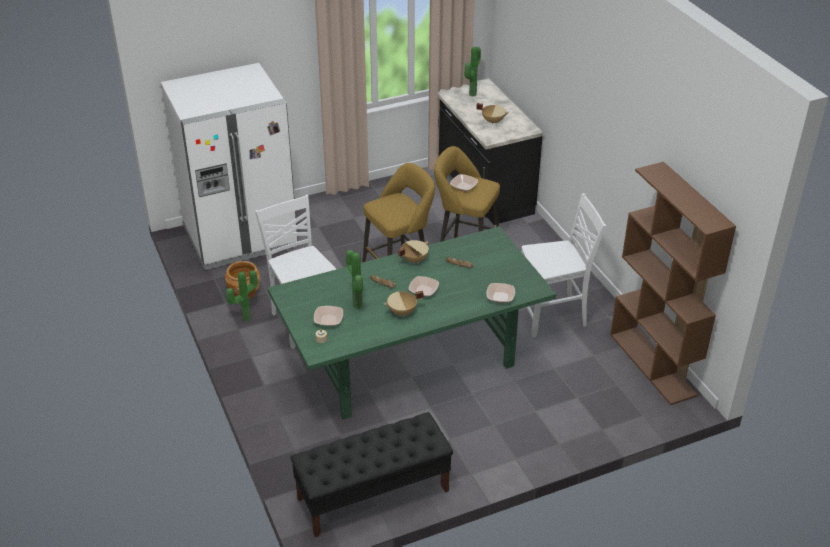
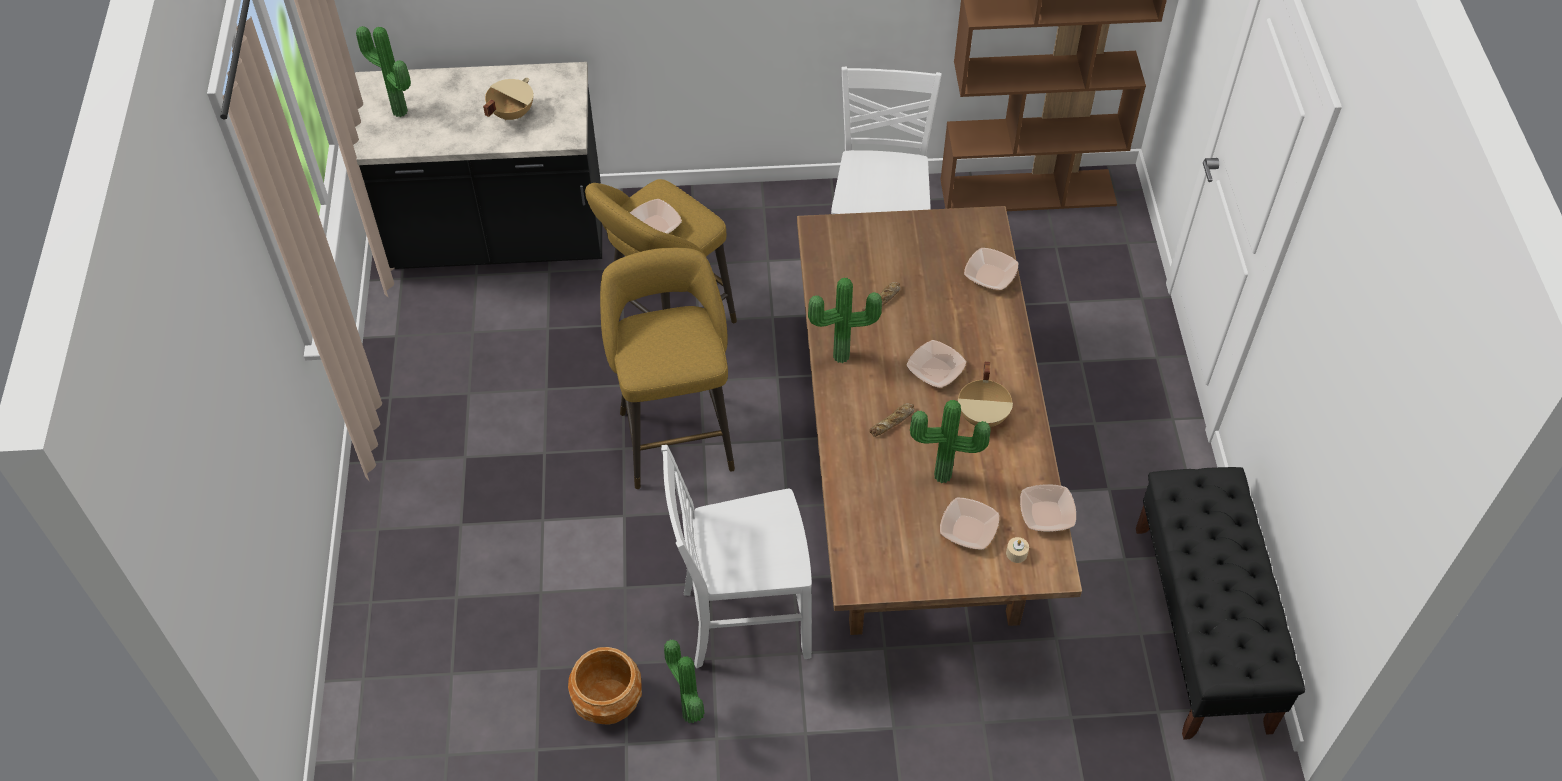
camera: 70 degrees left, 15 degrees up
white fridge [161,63,298,270] -> none
green dining table [268,226,556,419] -> brown dining table [797,206,1082,635]
beige cooking pot [398,240,429,263] -> potted plant [808,277,882,363]
none -> bowl [1020,484,1076,531]

